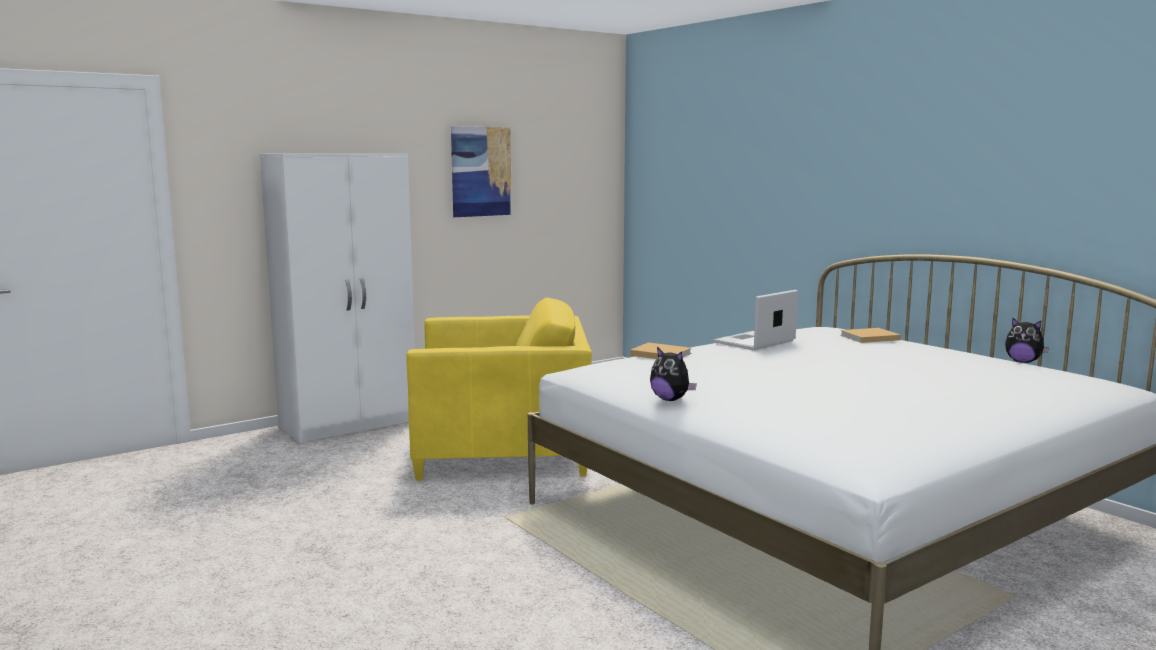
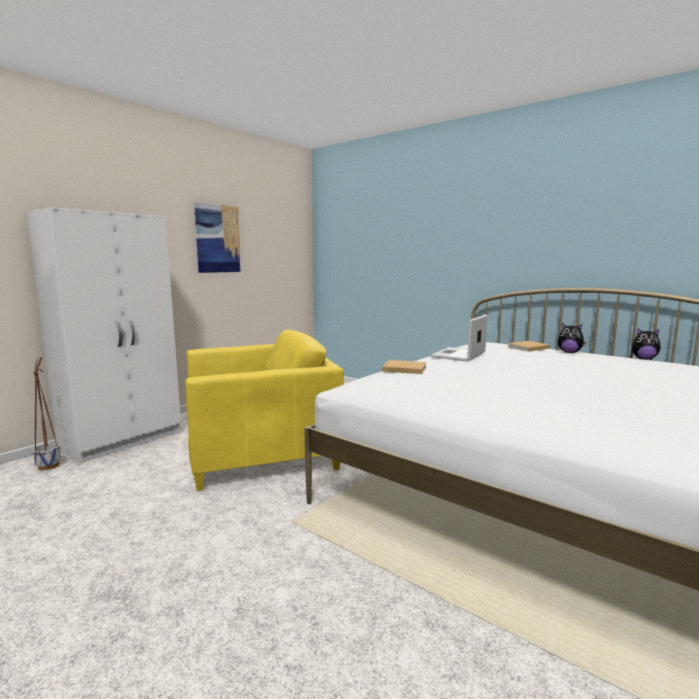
camera: 15 degrees left, 0 degrees up
plush toy [650,347,697,401] -> plush toy moved to [558,323,586,353]
none -> planter [33,357,61,470]

